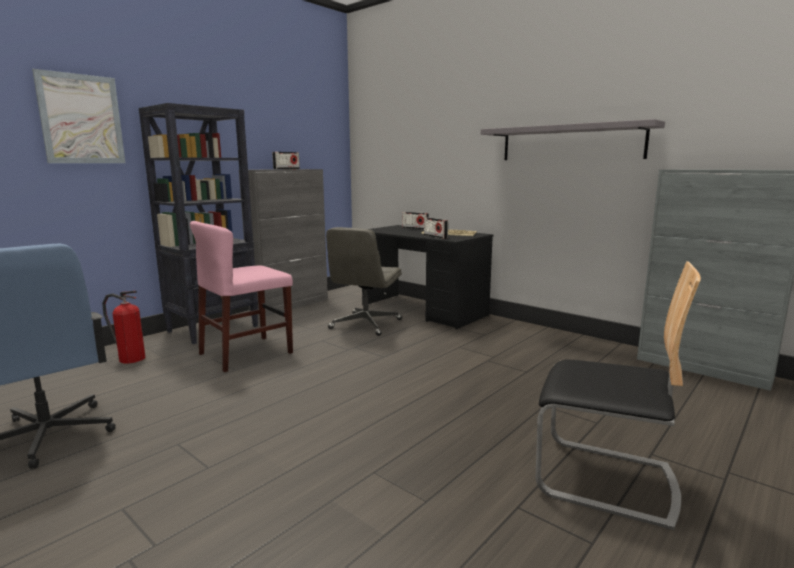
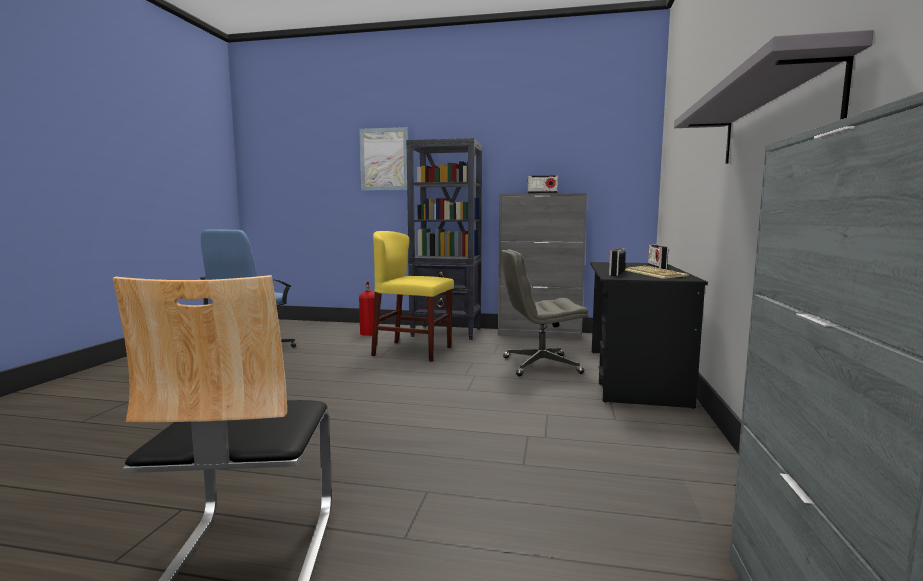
camera: 60 degrees right, 5 degrees down
pink chair [190,221,293,372] -> yellow chair [371,231,454,362]

